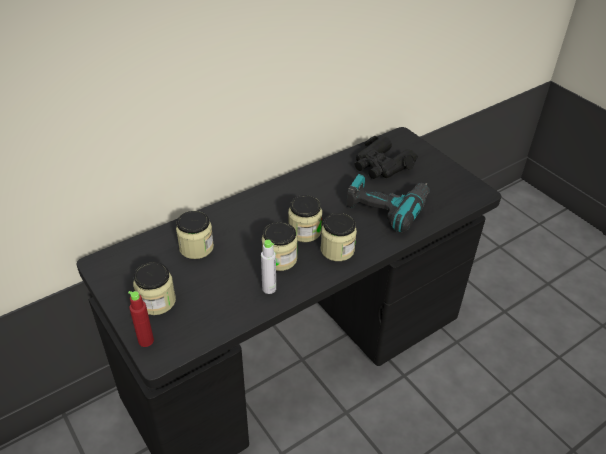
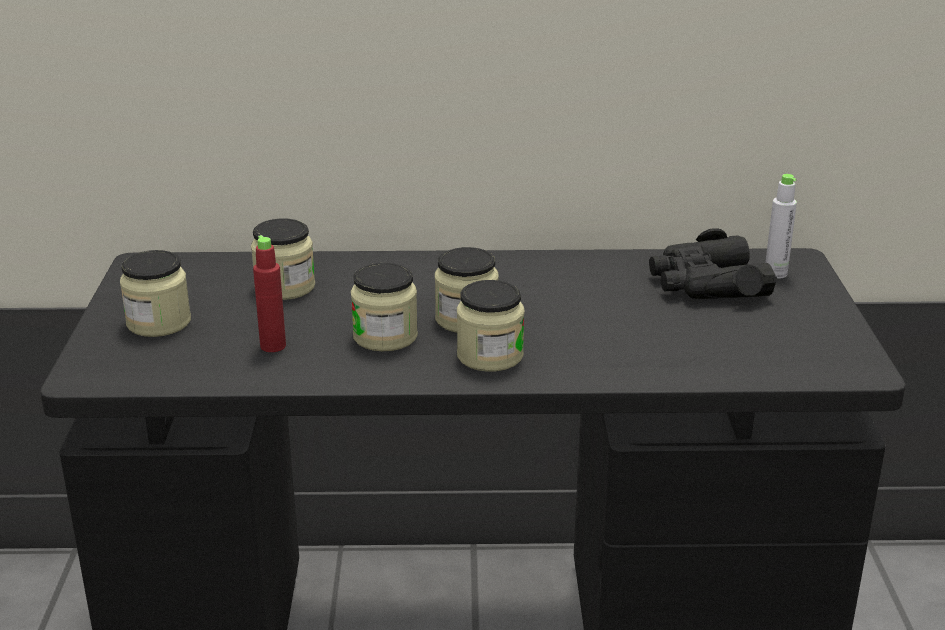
camera: 35 degrees right, 15 degrees down
red bottle [128,291,154,347] -> red bottle moved to [253,235,286,352]
grey bottle [261,240,276,294] -> grey bottle moved to [765,174,797,279]
power drill [346,174,430,232] -> none

